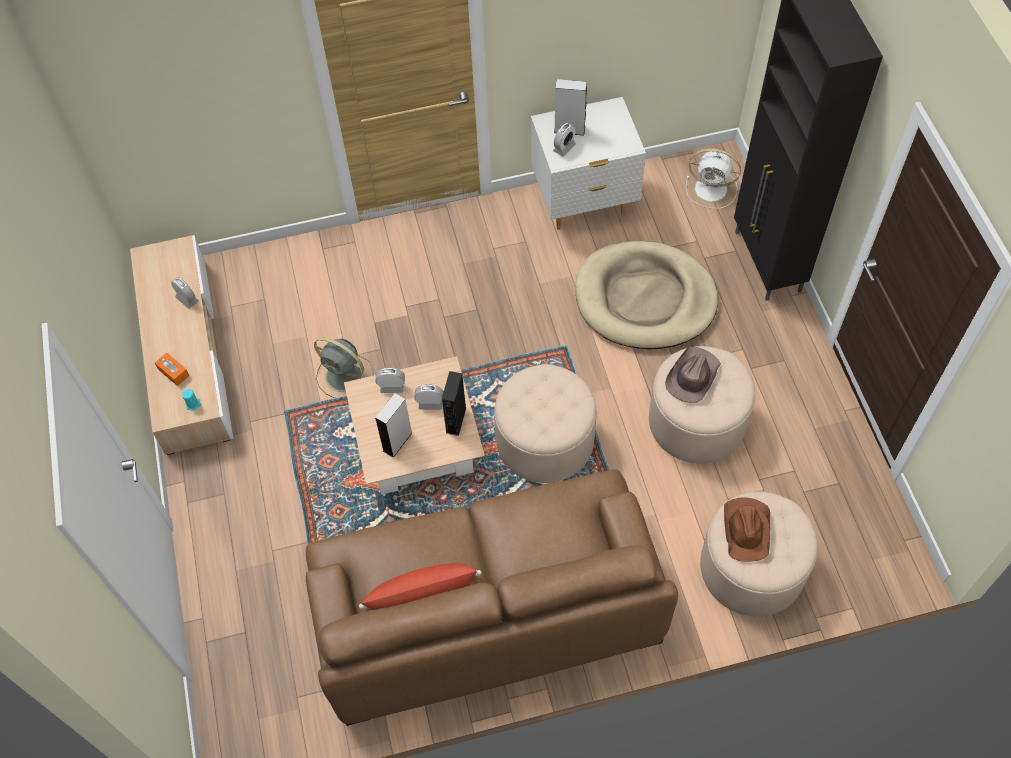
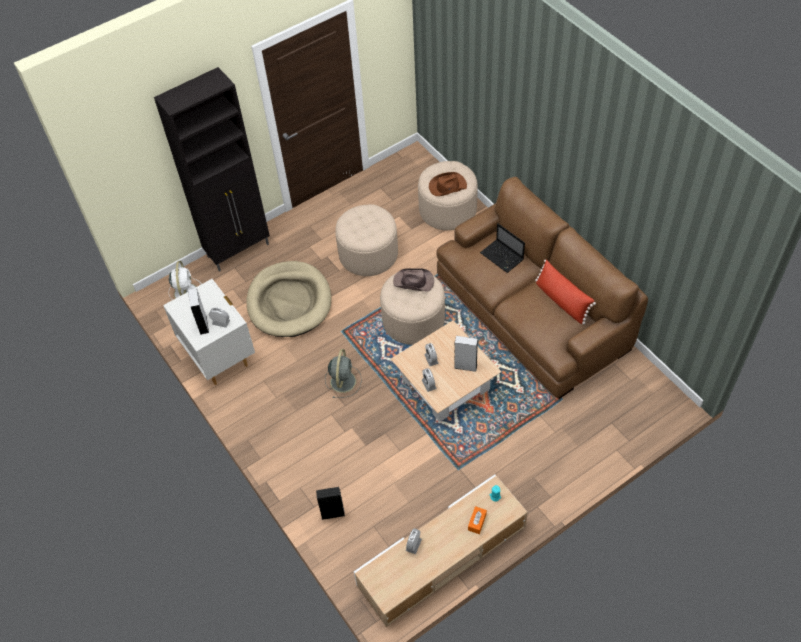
camera: 110 degrees left, 5 degrees down
grey fan [314,337,373,398] -> grey fan moved to [325,349,362,398]
black speaker [442,371,466,436] -> black speaker moved to [316,487,345,520]
brown hat [665,347,721,403] -> brown hat moved to [393,268,434,292]
none -> laptop [480,223,525,273]

